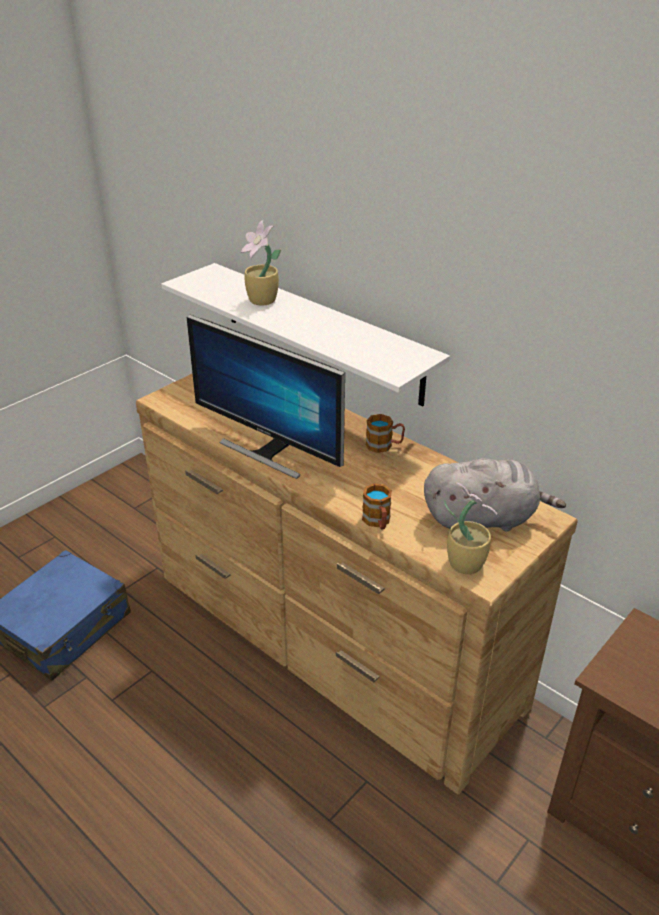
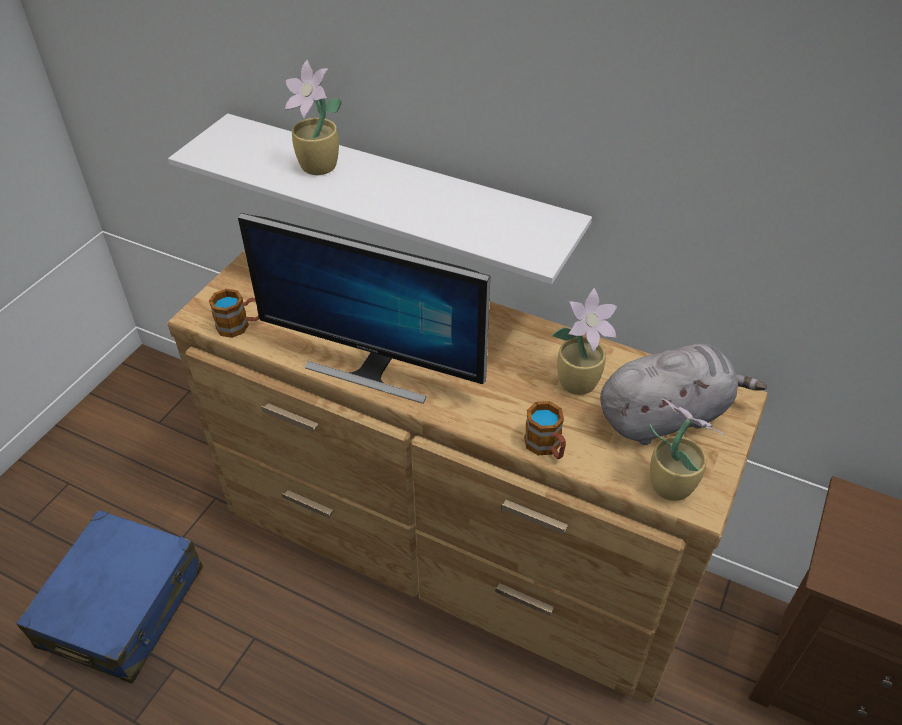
camera: 15 degrees left, 10 degrees up
mug [366,414,405,453] -> mug moved to [209,289,259,338]
none -> potted plant [551,288,617,395]

